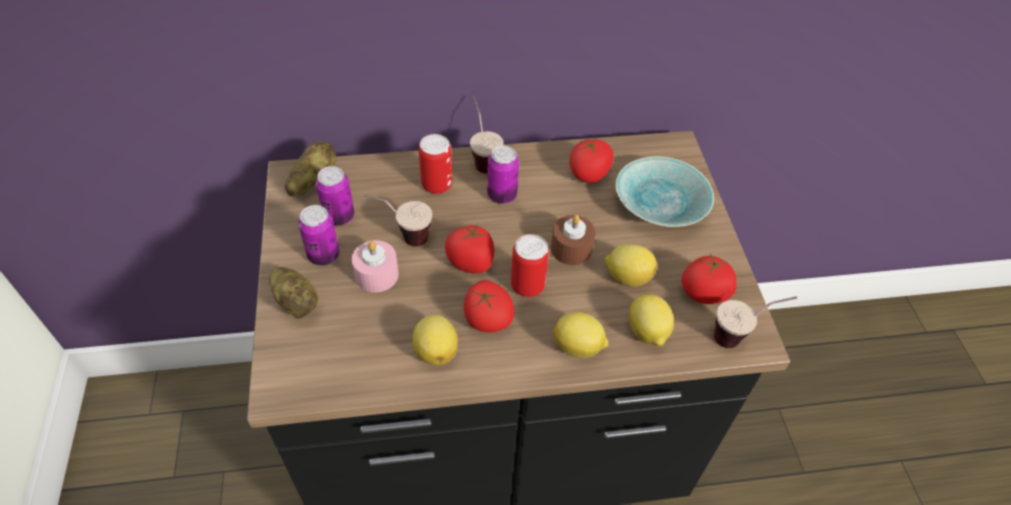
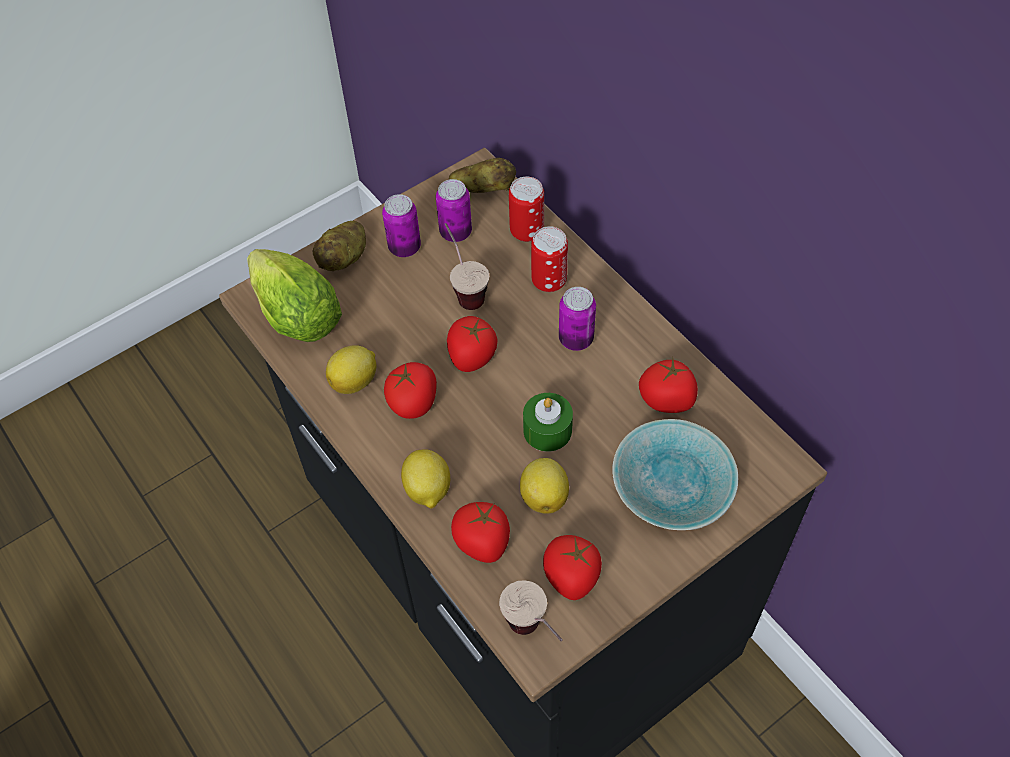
camera: 65 degrees right, 5 degrees up
pink candle [352,240,399,293] -> none
cup [470,97,504,174] -> none
can [511,234,549,297] -> can moved to [509,177,544,242]
brown candle [551,215,596,265] -> green candle [523,393,573,452]
lemon [629,294,674,347] -> tomato [451,502,510,563]
none -> lettuce [247,249,342,342]

